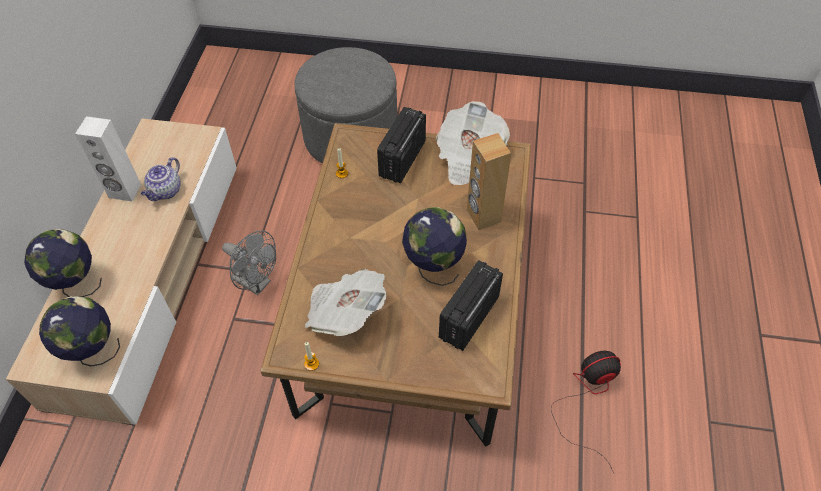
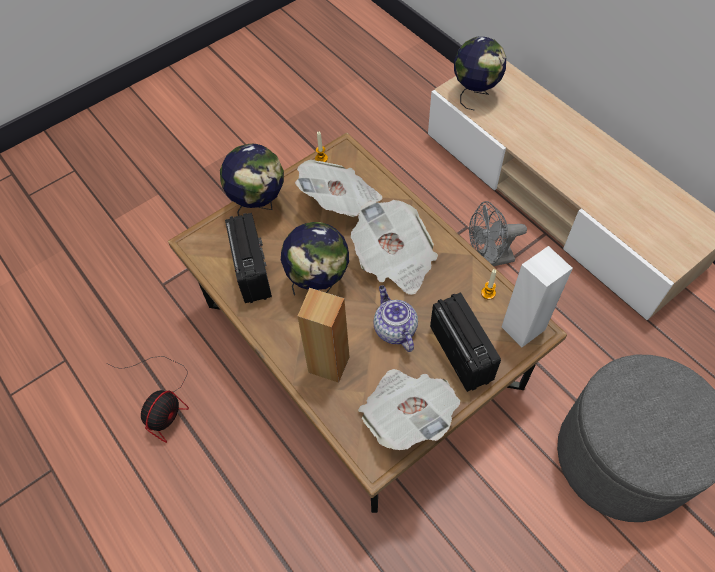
camera: 135 degrees right, 5 degrees up
globe [24,229,102,297] -> globe moved to [220,144,284,216]
white speaker [75,116,141,201] -> white speaker moved to [502,246,573,348]
teapot [141,157,181,201] -> teapot moved to [373,285,418,352]
none -> newspaper [351,200,438,295]

